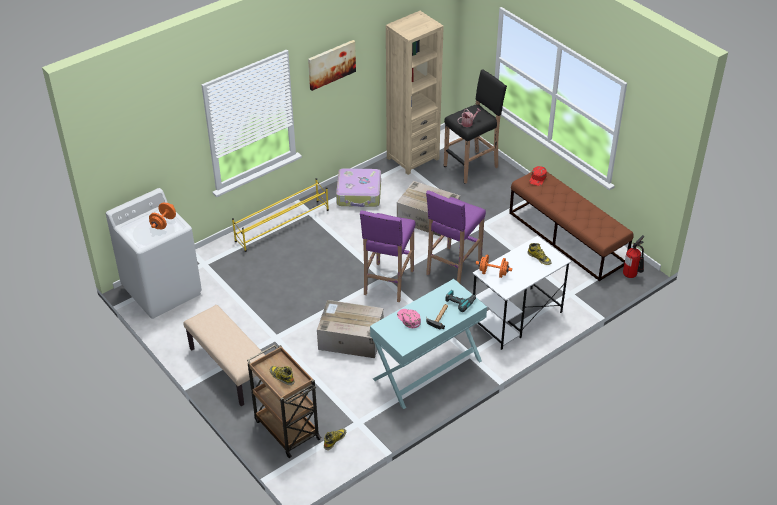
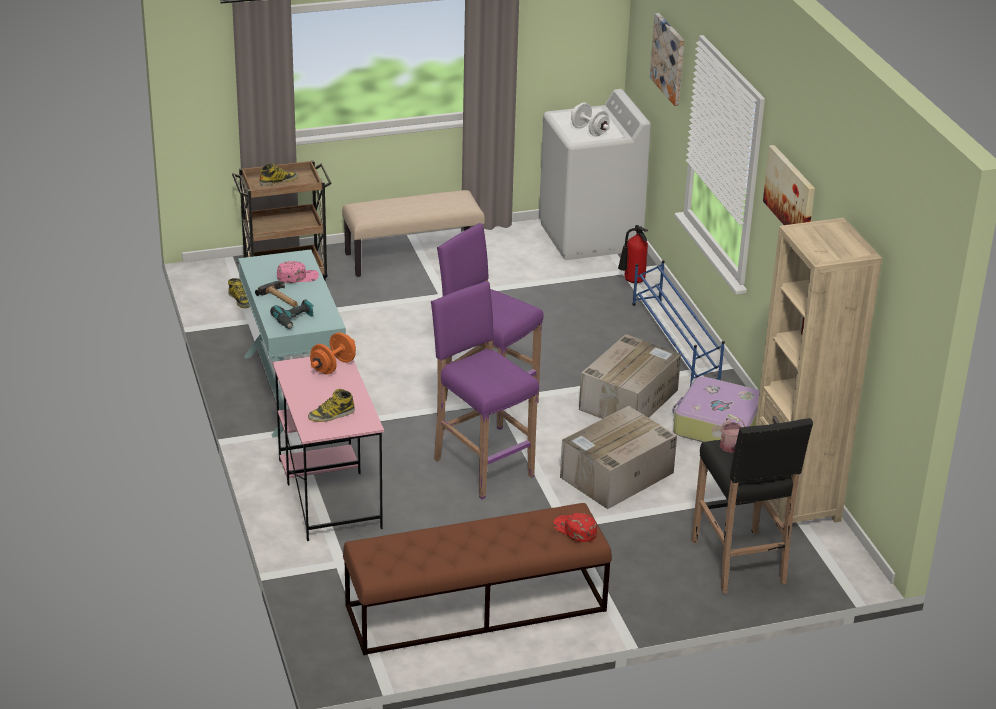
camera: 110 degrees right, 10 degrees down
orange dumbbell [149,203,176,229] -> white dumbbell [571,102,610,136]
yellow shoe rack [232,178,329,252] -> blue shoe rack [632,260,725,386]
cardboard box [317,300,384,358] -> cardboard box moved to [579,334,681,419]
white desk [473,236,571,350] -> pink desk [272,355,384,541]
fire extinguisher [623,235,644,278] -> fire extinguisher moved to [618,225,648,283]
none -> picture [650,13,684,106]

